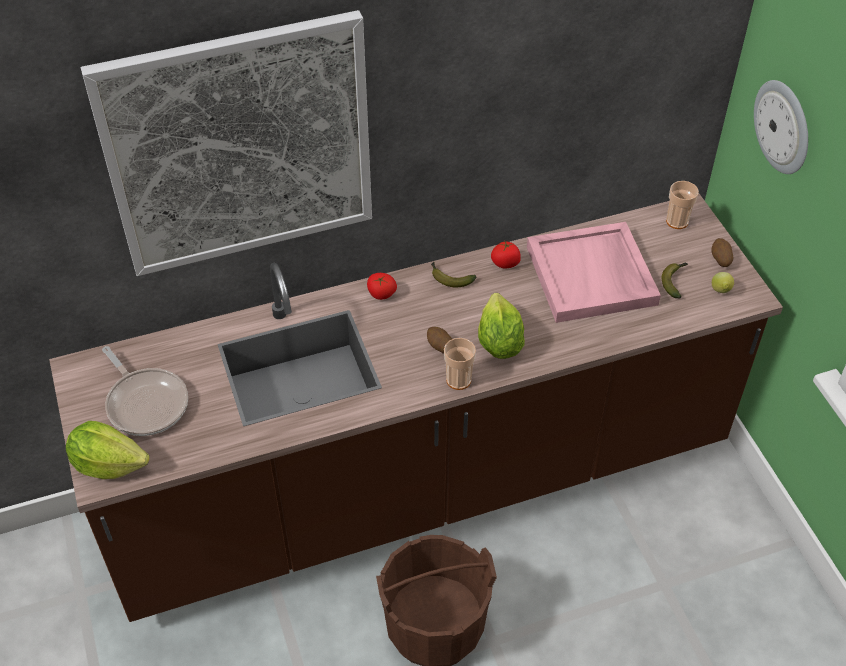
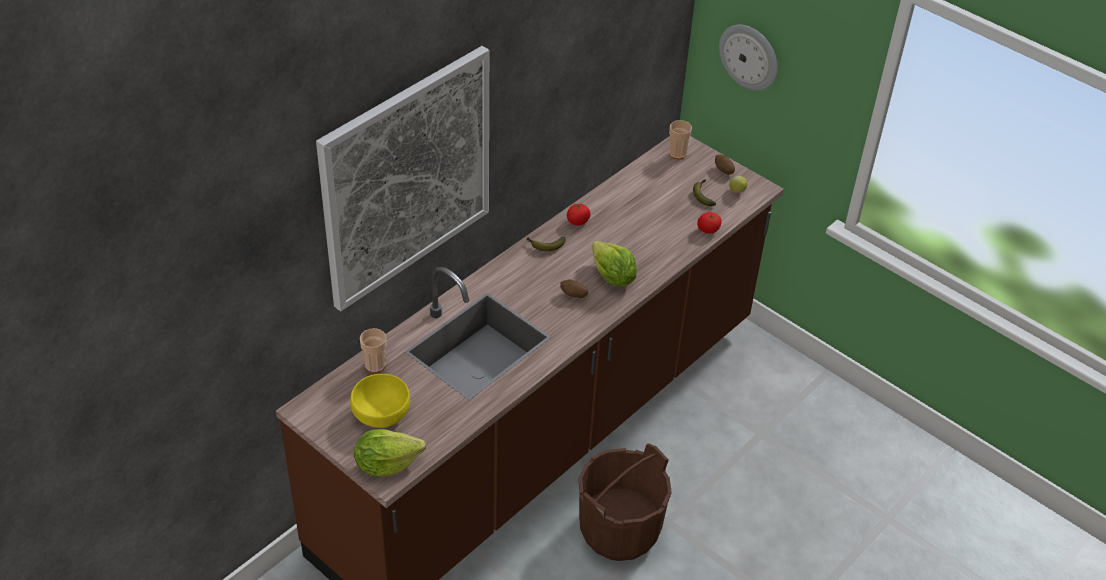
camera: 30 degrees left, 5 degrees down
frying pan [102,346,188,436] -> yellow bowl [350,374,410,428]
tomato [367,273,397,300] -> tomato moved to [697,212,722,234]
cup [444,338,476,390] -> cup moved to [360,328,387,373]
pink tray [527,222,661,323] -> none

